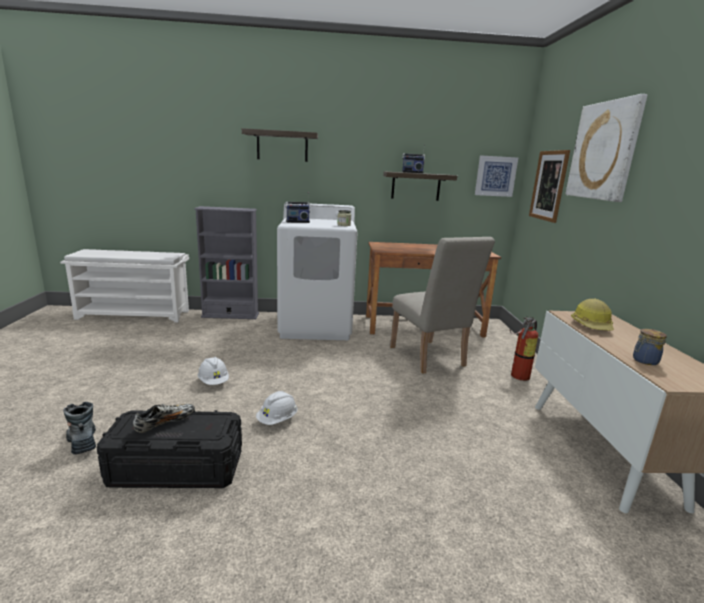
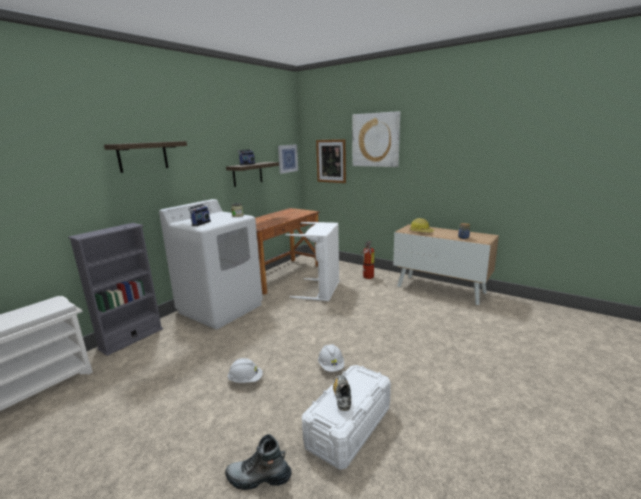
camera: 50 degrees left, 0 degrees up
black storage box [96,409,242,488] -> white storage box [302,365,391,470]
beige chair [390,237,495,374] -> white laundry basket [286,222,339,301]

